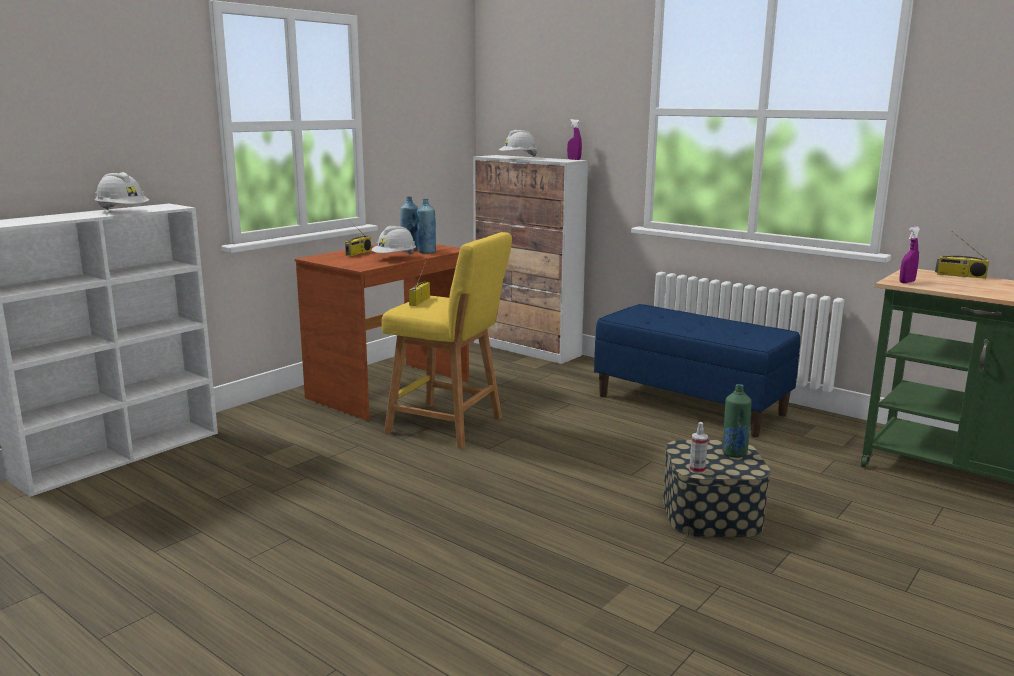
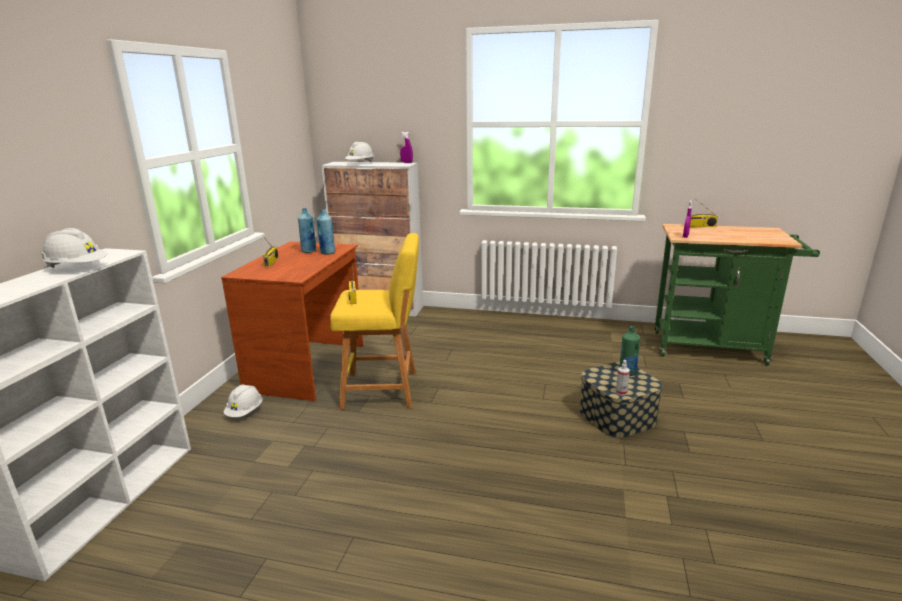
camera: 25 degrees left, 5 degrees up
white hard hat [371,226,416,255] -> white hard hat moved to [223,385,262,417]
blue bench [594,304,800,437] -> none

